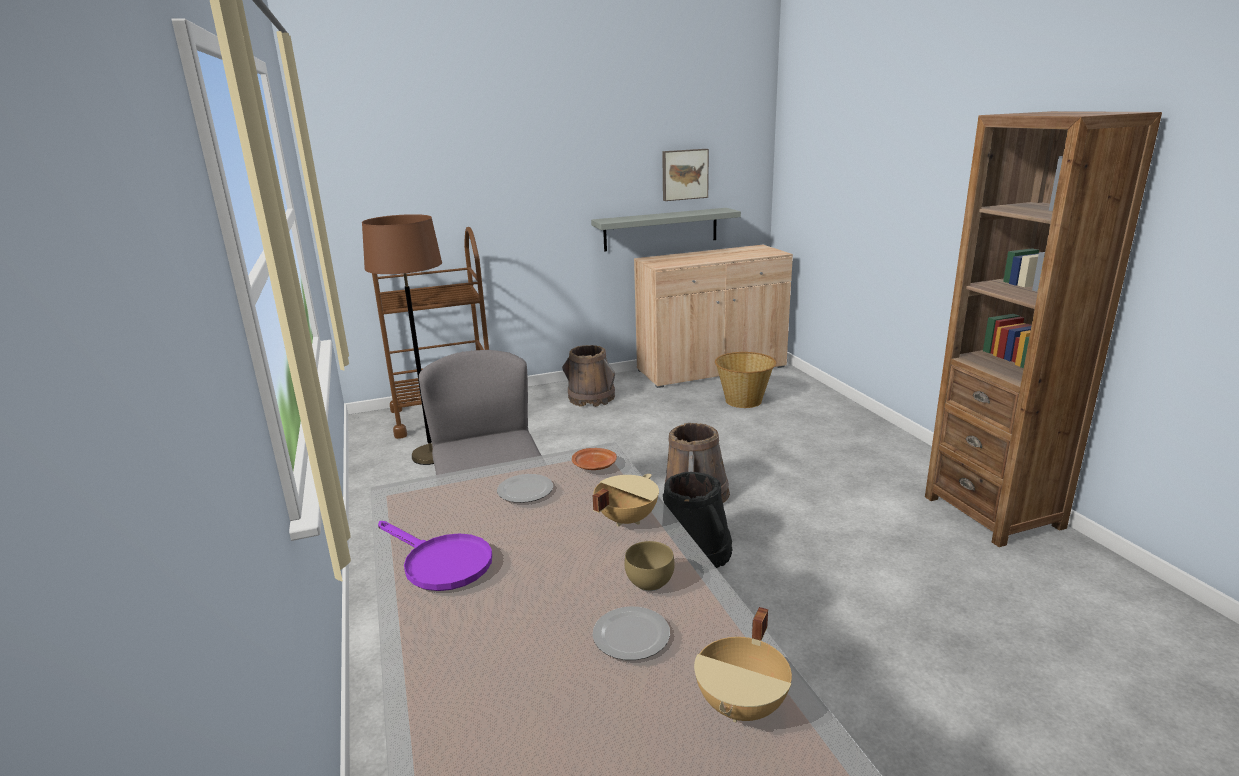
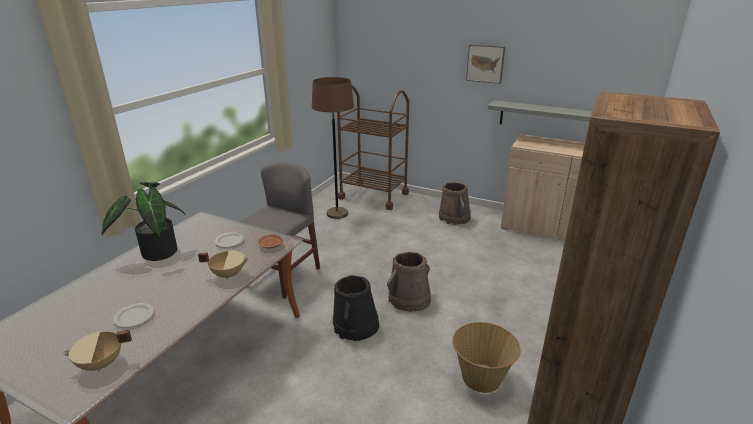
camera: 45 degrees right, 5 degrees up
purple frying pan [378,521,492,591] -> potted plant [102,182,186,261]
brown bowl [624,541,675,591] -> none
picture [662,149,709,201] -> picture moved to [466,44,505,84]
basket [715,352,776,408] -> basket moved to [452,322,521,393]

